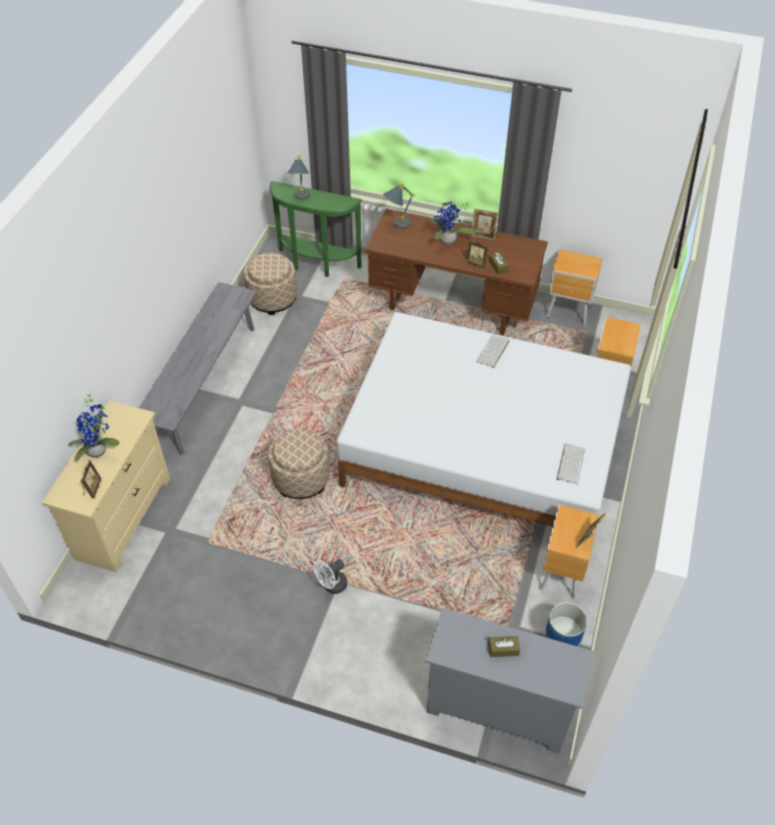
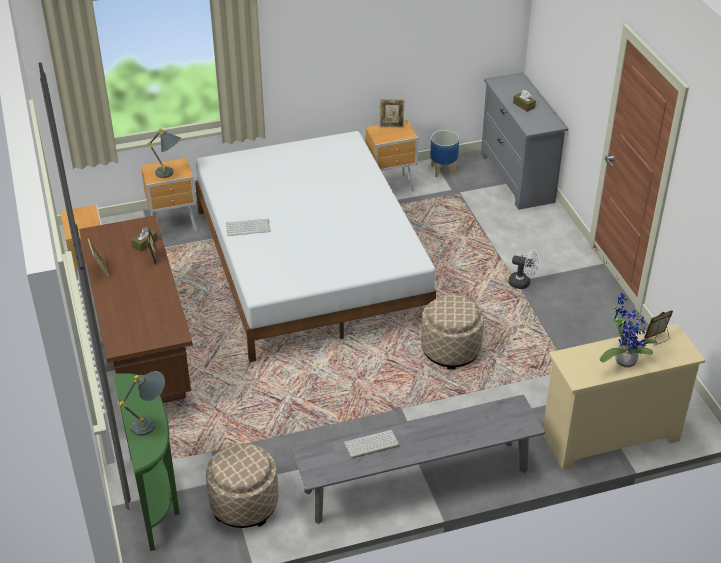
camera: 125 degrees left, 10 degrees down
grey table lamp [383,183,414,229] -> grey table lamp moved to [147,128,181,178]
potted plant [429,201,476,245] -> none
keyboard [557,443,585,485] -> keyboard moved to [344,430,400,459]

